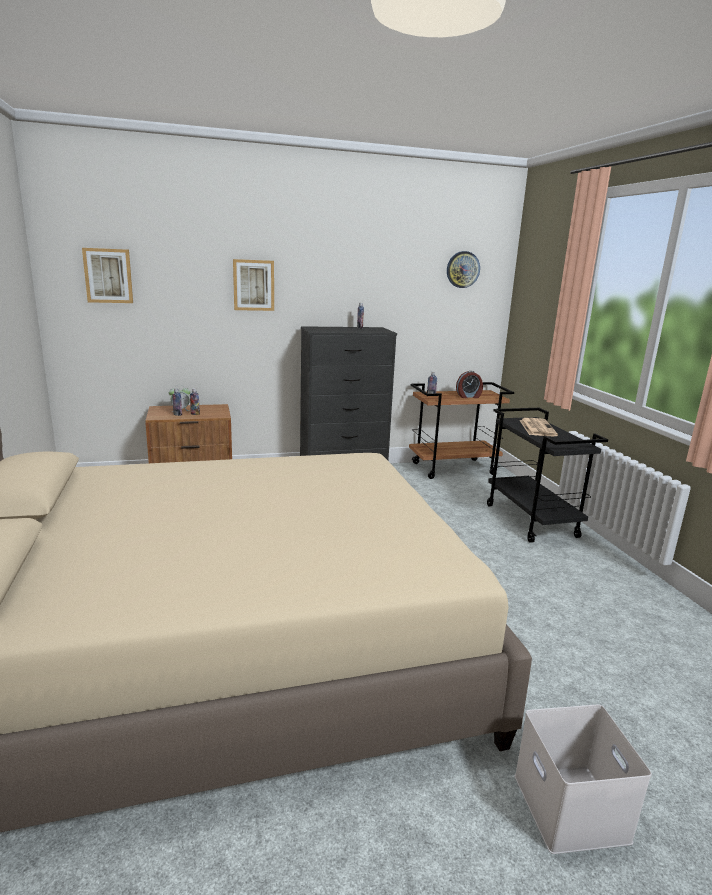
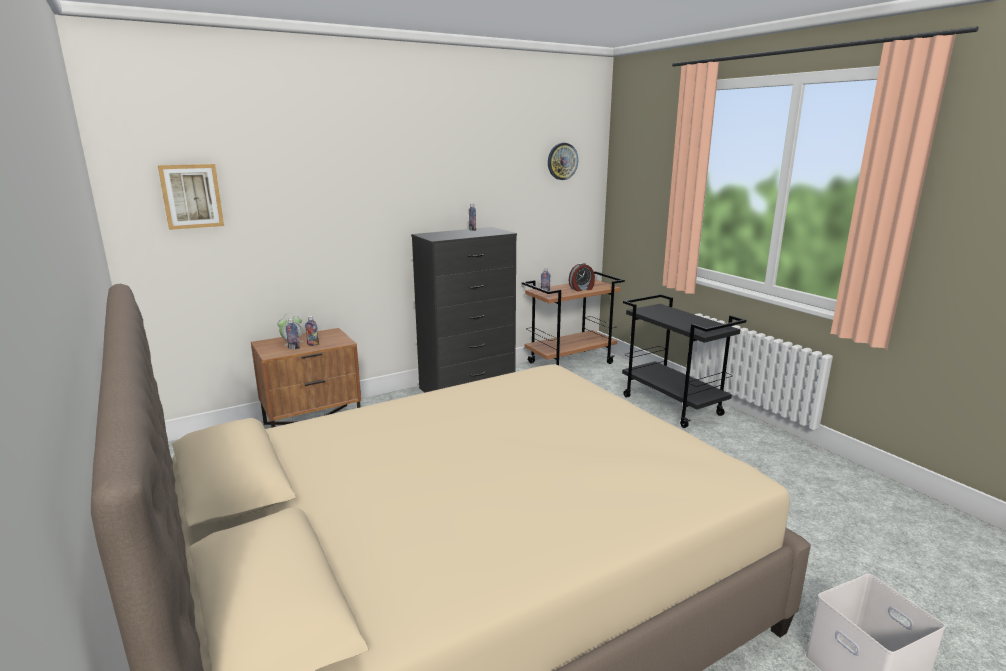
camera: 15 degrees left, 0 degrees up
picture [233,259,274,311] -> none
newspaper [519,418,558,436] -> none

